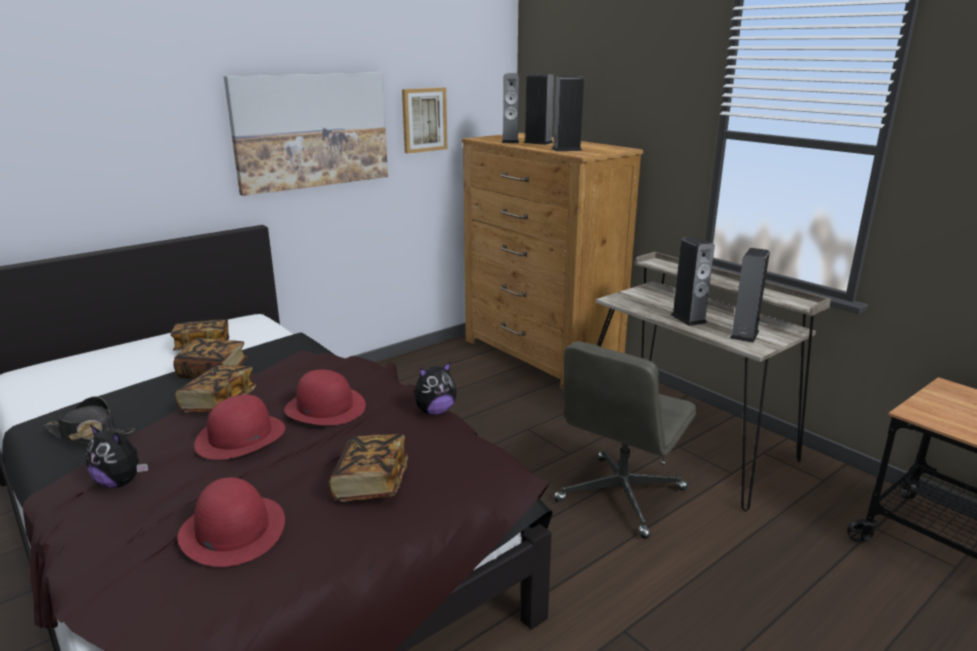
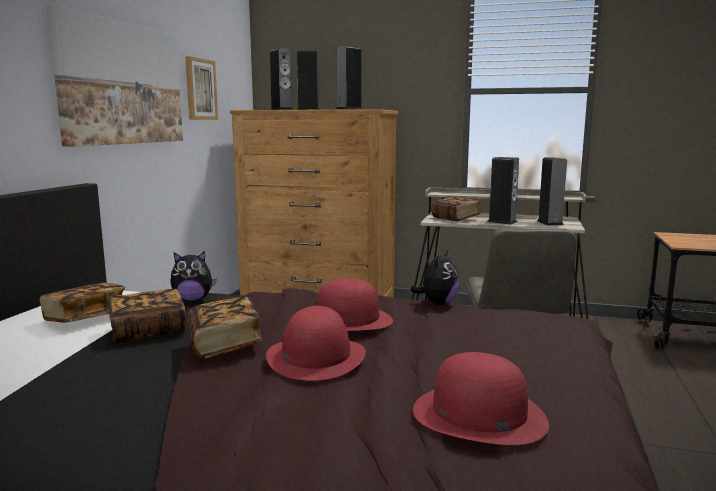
camera: 35 degrees left, 10 degrees down
black hat [43,396,135,443] -> none
plush toy [86,425,148,488] -> plush toy moved to [170,251,217,302]
book [329,434,408,502] -> book moved to [431,197,481,221]

